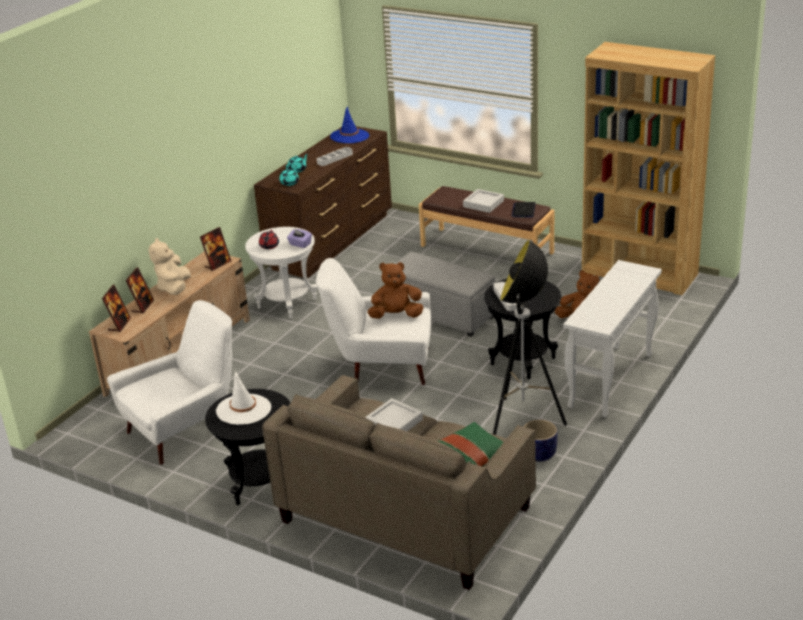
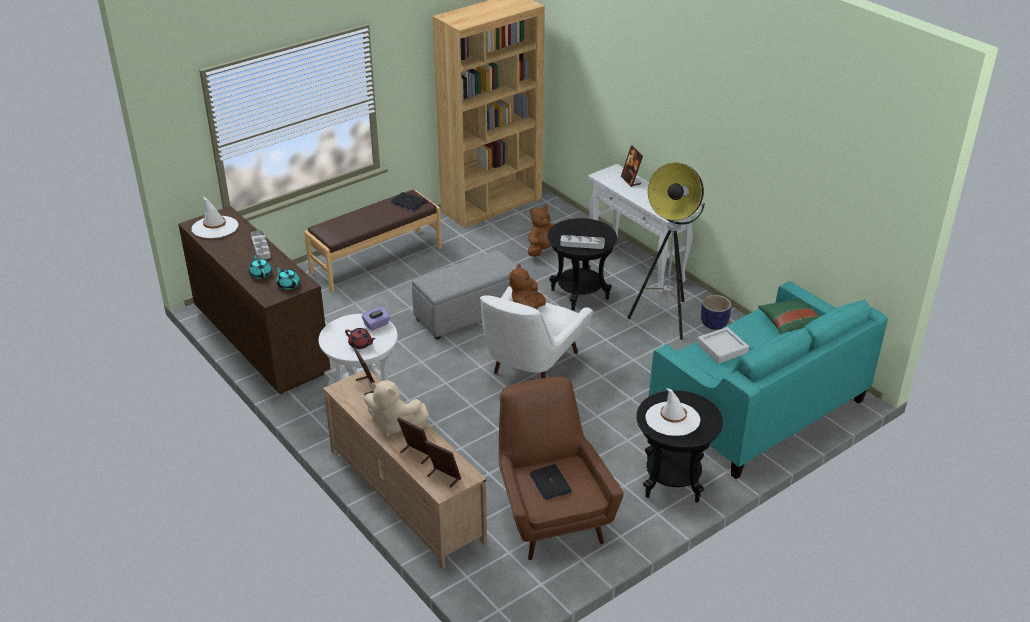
camera: 70 degrees left, 5 degrees up
white armchair [107,300,232,465] -> brown armchair [499,377,624,560]
beige sofa [262,375,536,590] -> turquoise sofa [649,282,888,479]
blue hat [330,107,369,143] -> white hat [192,197,238,238]
grey tray [463,189,504,213] -> none
none -> laptop [529,464,572,500]
none -> picture frame [621,146,643,187]

